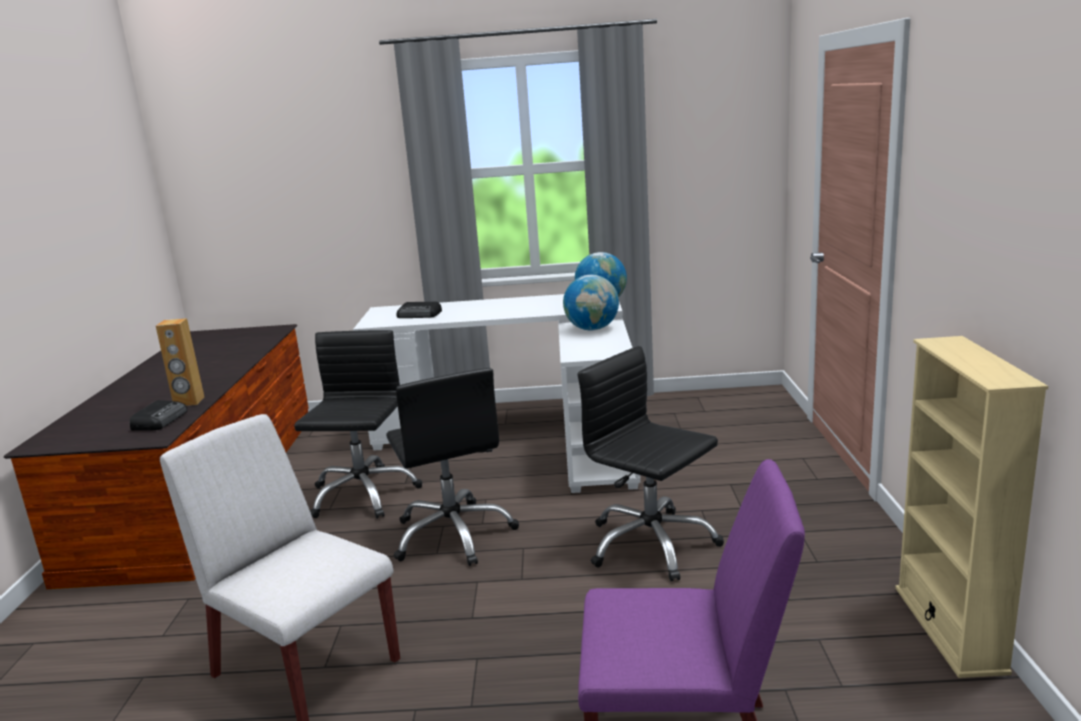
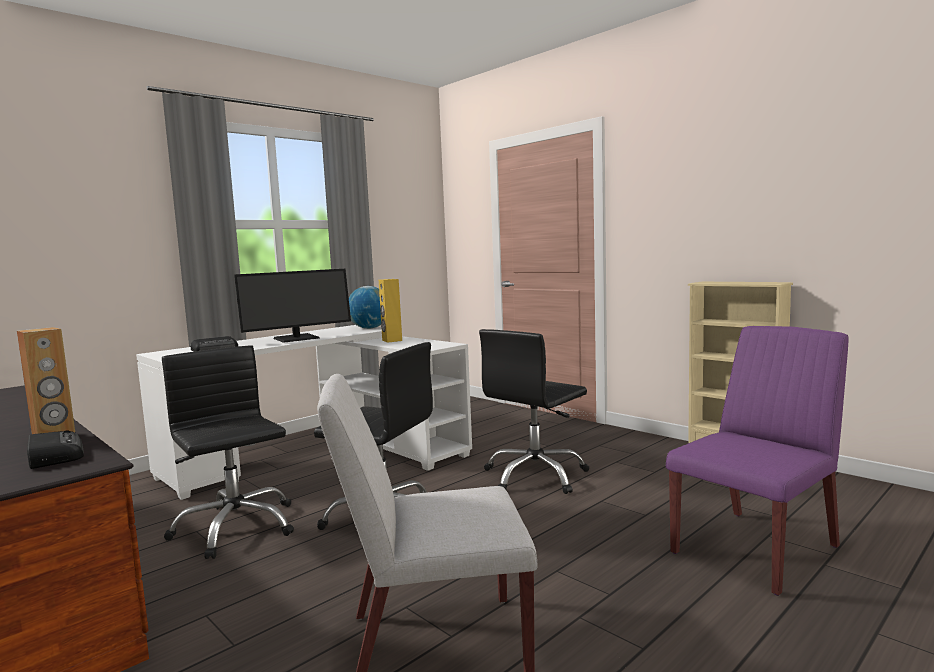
camera: 45 degrees left, 10 degrees down
globe [563,275,619,330] -> yellow speaker [379,279,402,343]
black office chair [578,346,724,581] -> black office chair turned 45 degrees counterclockwise [479,329,589,494]
none -> monitor [234,269,351,343]

